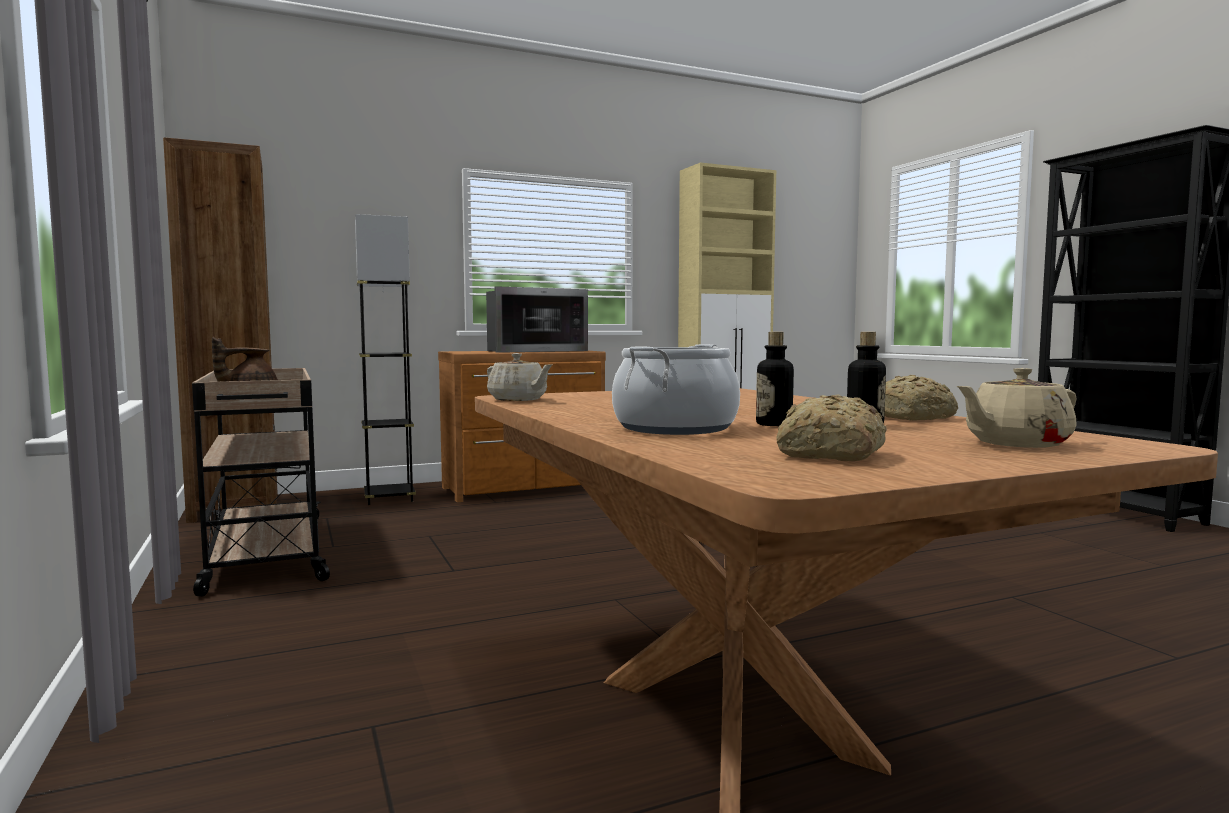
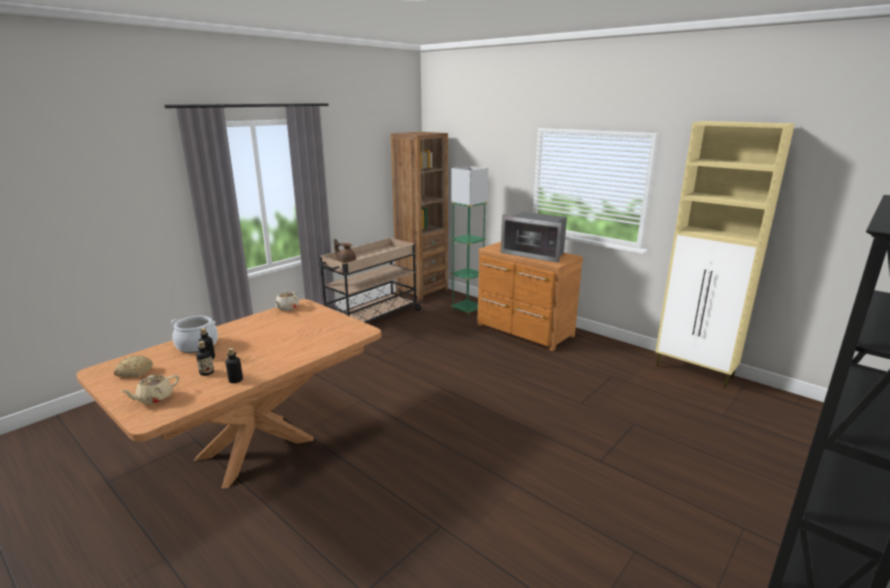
camera: 65 degrees right, 15 degrees up
grey floor lamp [355,214,416,505] -> green floor lamp [451,166,488,316]
bread [885,375,958,421] -> bottle [226,348,243,383]
beige teapot [957,368,1077,448] -> beige teapot turned 90 degrees counterclockwise [120,375,179,405]

